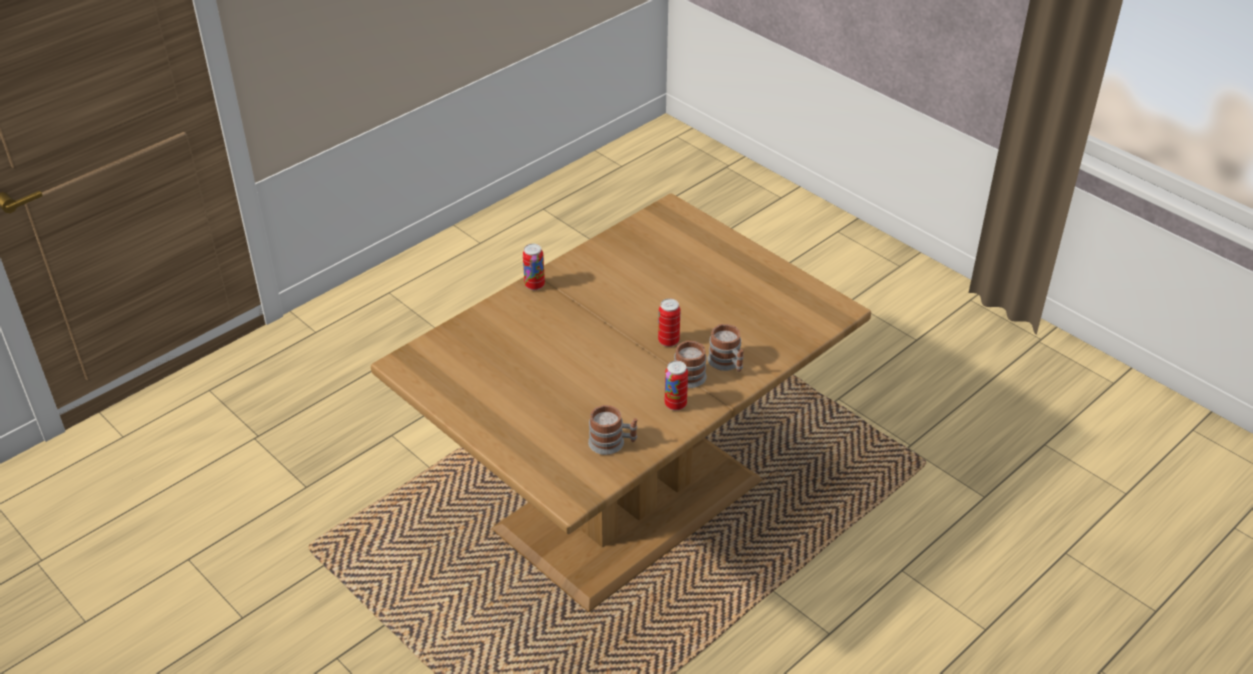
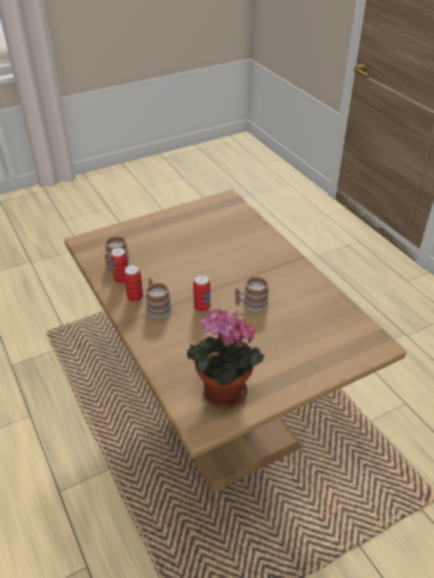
camera: 105 degrees right, 0 degrees up
can [523,244,545,290] -> can moved to [111,248,128,284]
mug [707,324,744,372] -> mug moved to [235,277,269,312]
none -> potted plant [187,309,264,409]

